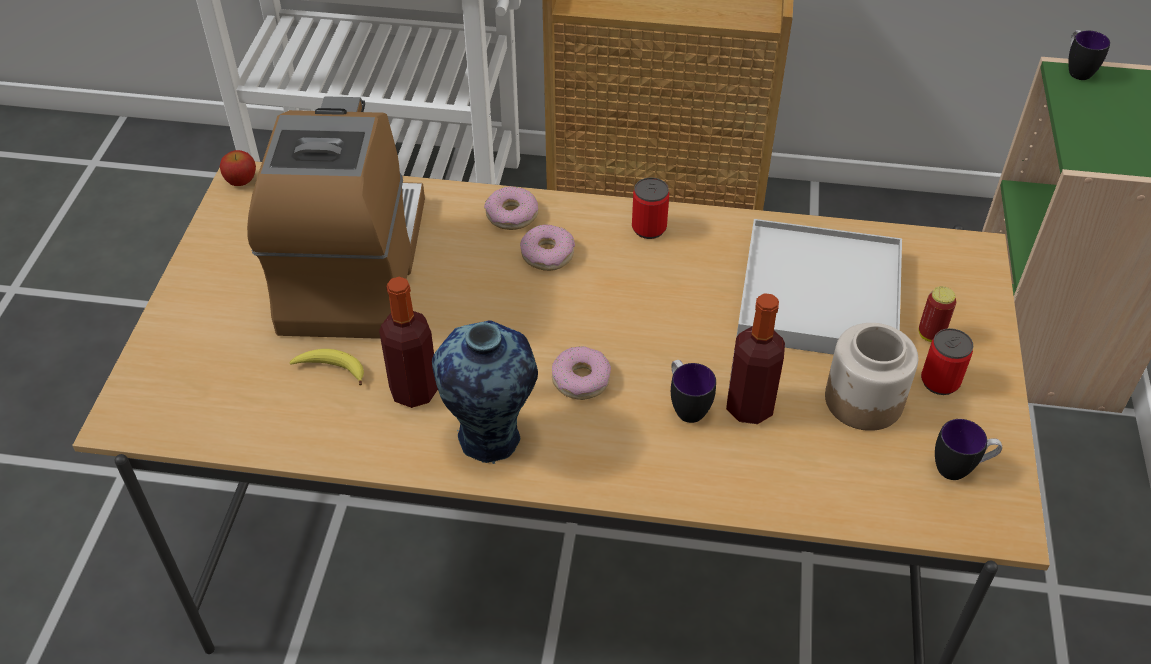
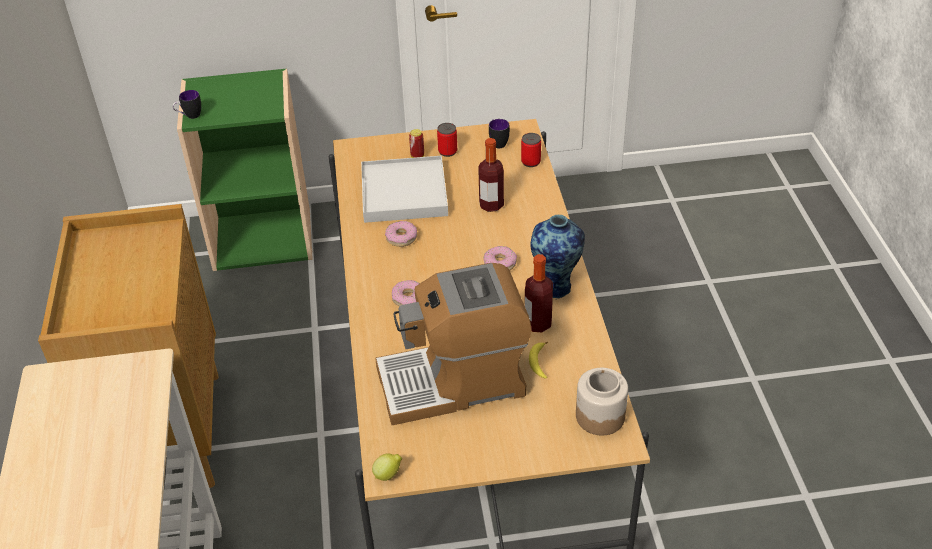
camera: 105 degrees left, 5 degrees down
apple [220,150,256,186] -> lemon [372,453,402,481]
donut [484,186,538,230] -> donut moved to [385,221,417,247]
can [632,178,669,239] -> can moved to [521,133,541,167]
mug [671,360,716,423] -> none
jar [825,323,918,431] -> jar moved to [576,368,628,435]

